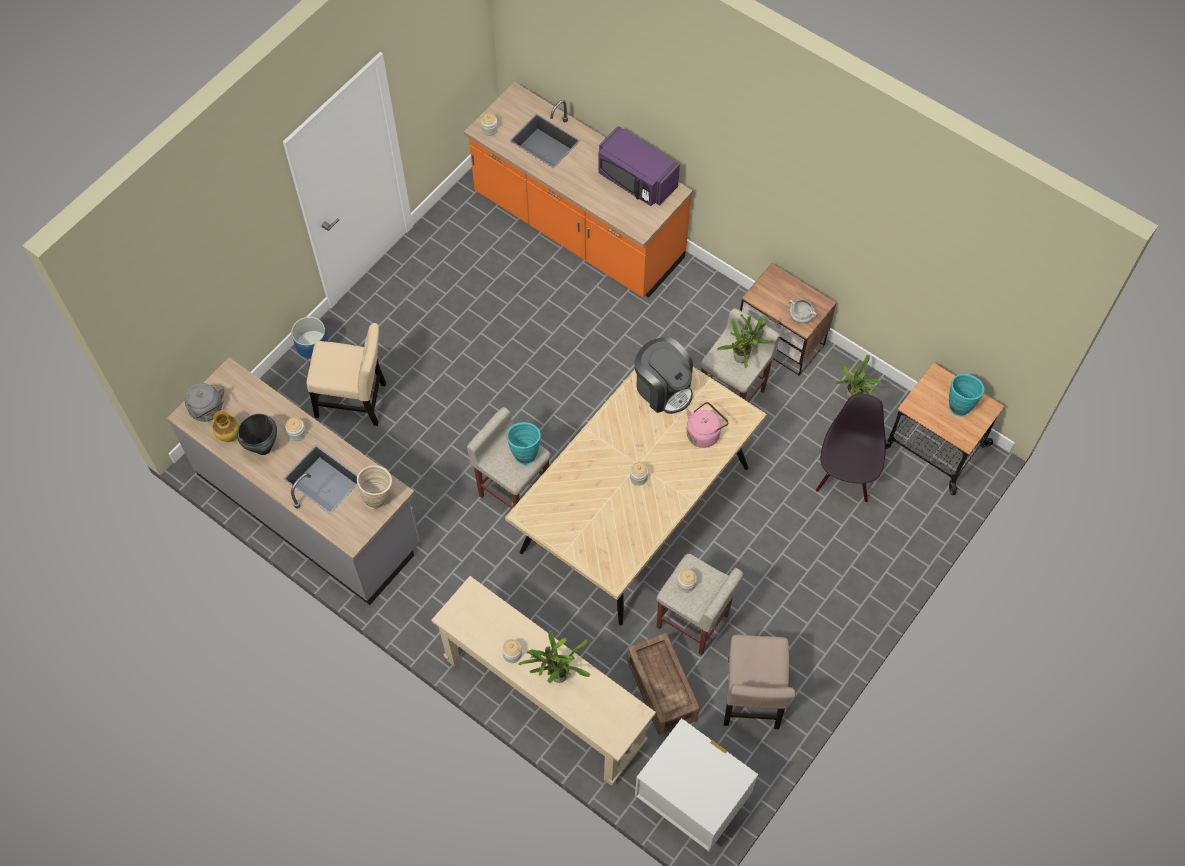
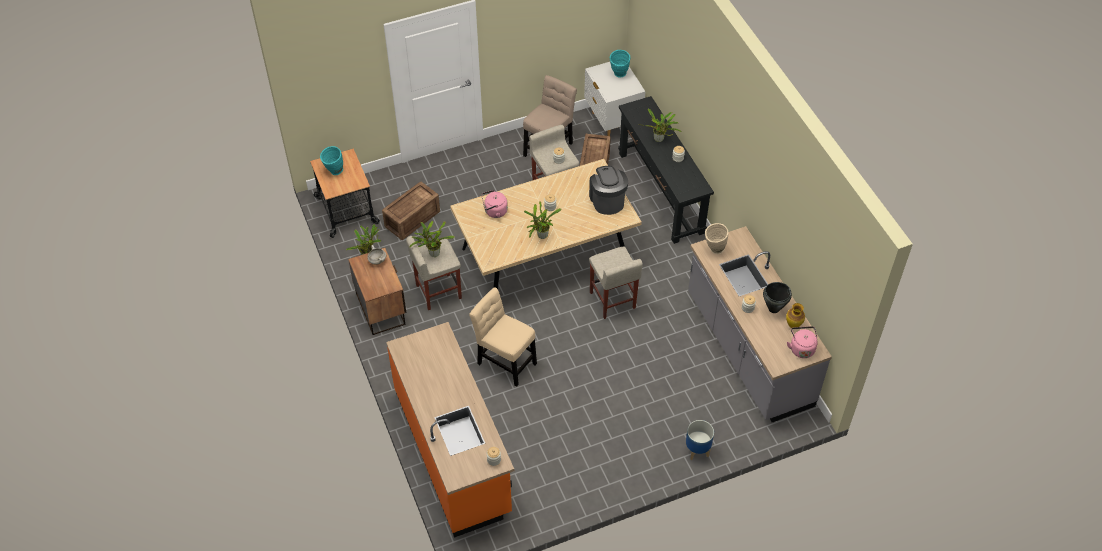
camera: 150 degrees left, 10 degrees down
grey kettle [185,383,224,422] -> pink kettle [787,326,818,358]
beige chair [307,323,386,426] -> beige chair moved to [469,287,537,387]
beige console table [431,576,656,786] -> black console table [618,96,714,244]
turquoise vase [507,422,541,465] -> turquoise vase moved to [610,50,630,77]
purple microwave [598,126,680,206] -> none
coffee machine [634,337,693,414] -> coffee machine moved to [589,166,628,215]
black chair [816,394,886,503] -> crate [382,181,440,240]
none -> potted plant [524,201,562,239]

